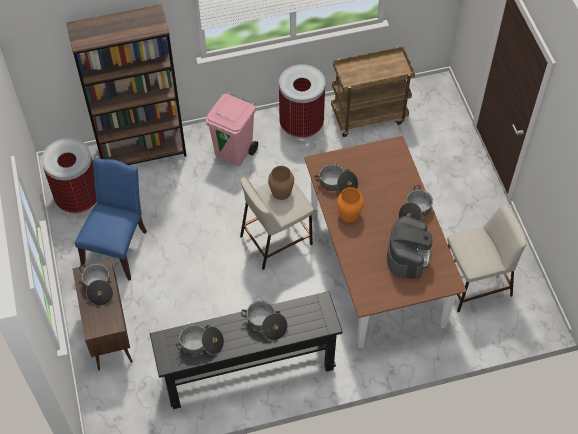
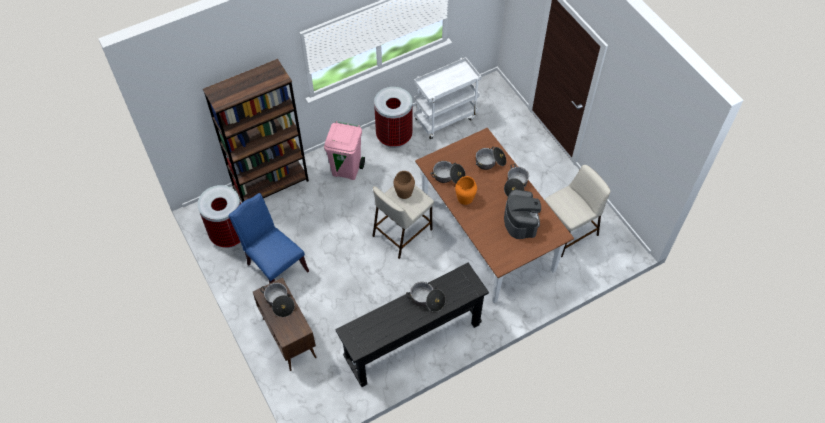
camera: 15 degrees left, 0 degrees up
blue chair [75,158,147,280] -> blue chair turned 45 degrees counterclockwise [229,193,309,284]
cooking pot [176,324,224,355] -> cooking pot moved to [476,147,506,170]
brown cart [331,46,415,137] -> white cart [414,57,481,139]

